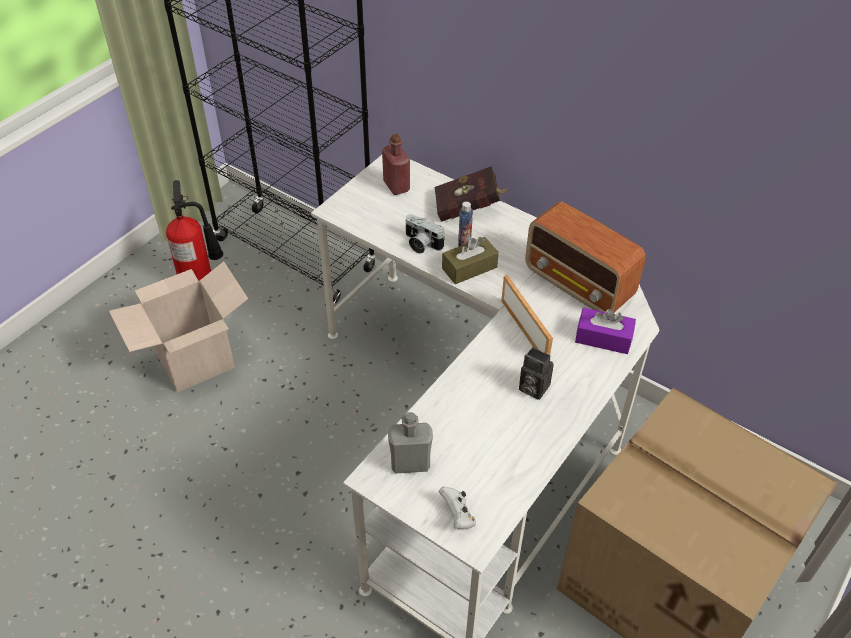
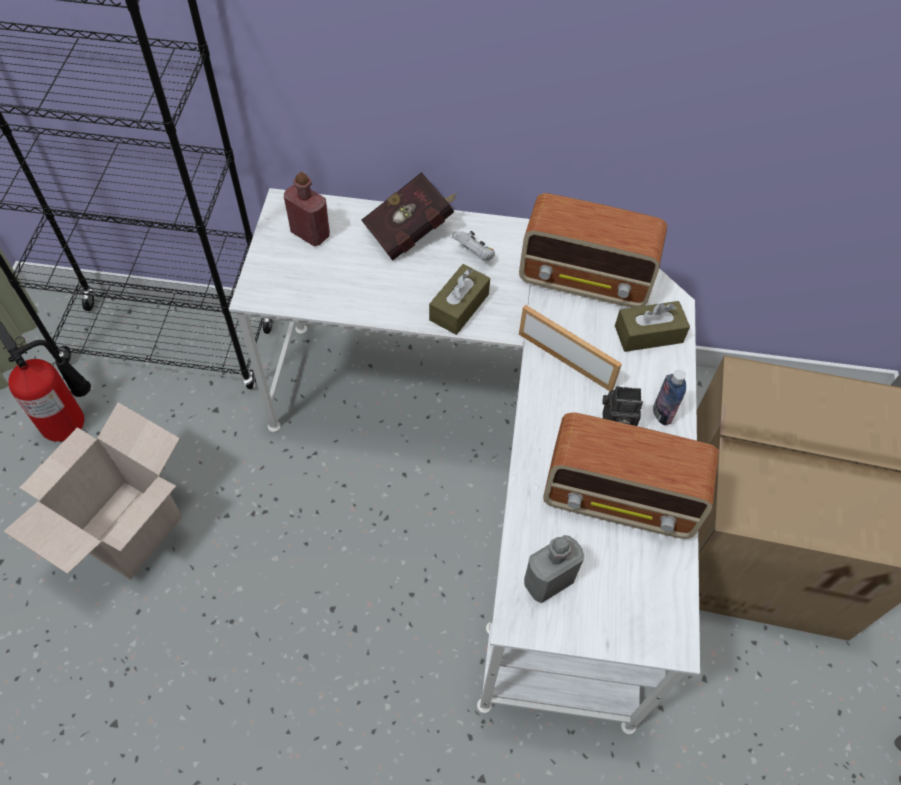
camera: 30 degrees left, 10 degrees up
camera [405,214,444,253] -> none
white game controller [439,486,476,530] -> white game controller moved to [452,231,495,261]
bottle [458,201,473,247] -> bottle moved to [653,370,686,425]
purple tissue box [575,308,636,354] -> brown tissue box [615,301,690,352]
none -> radio [543,413,719,539]

